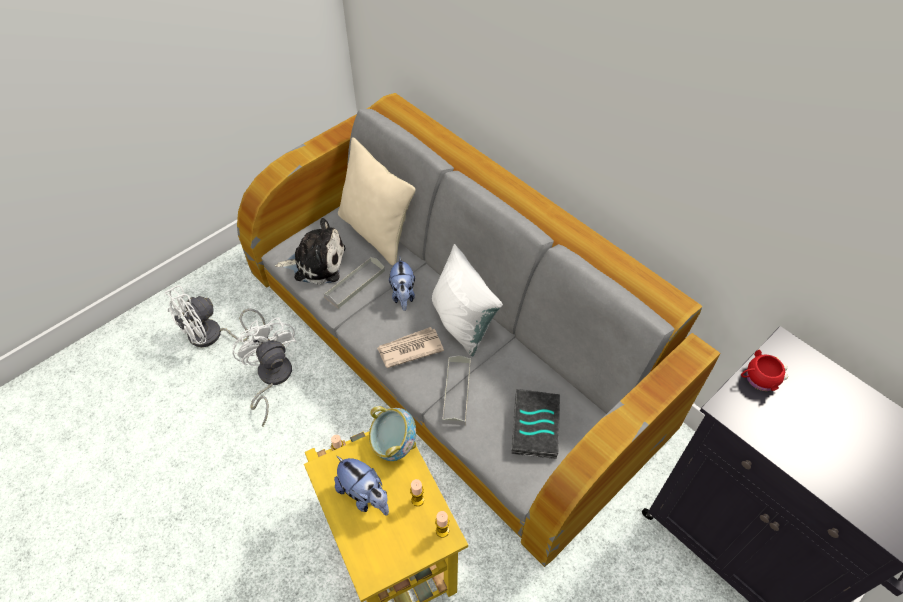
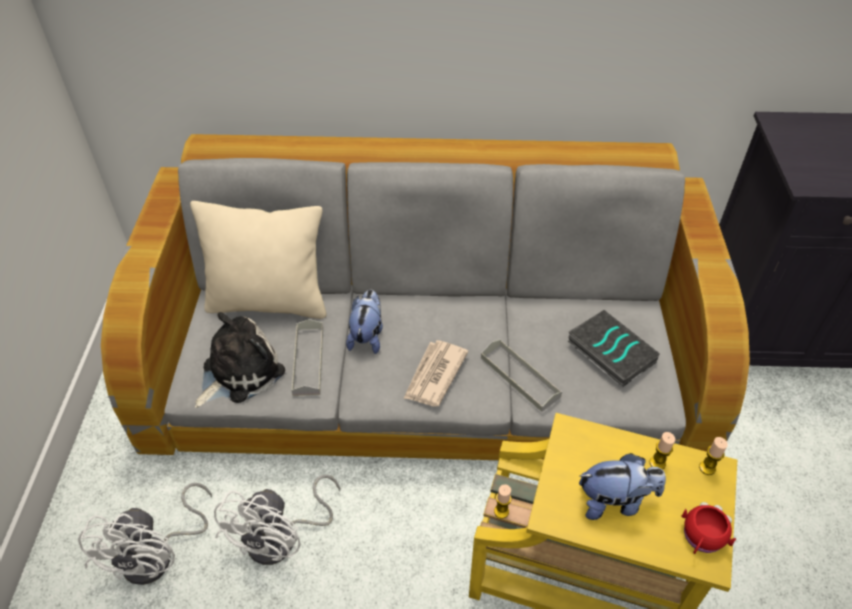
camera: 45 degrees left, 5 degrees down
white fan [232,317,296,427] -> white fan turned 90 degrees counterclockwise [214,475,340,565]
bowl [369,406,416,461] -> none
plush toy [389,257,415,311] -> plush toy turned 120 degrees counterclockwise [346,289,383,354]
white pillow [432,244,503,356] -> none
red mug [741,350,788,391] -> red mug moved to [681,502,736,554]

